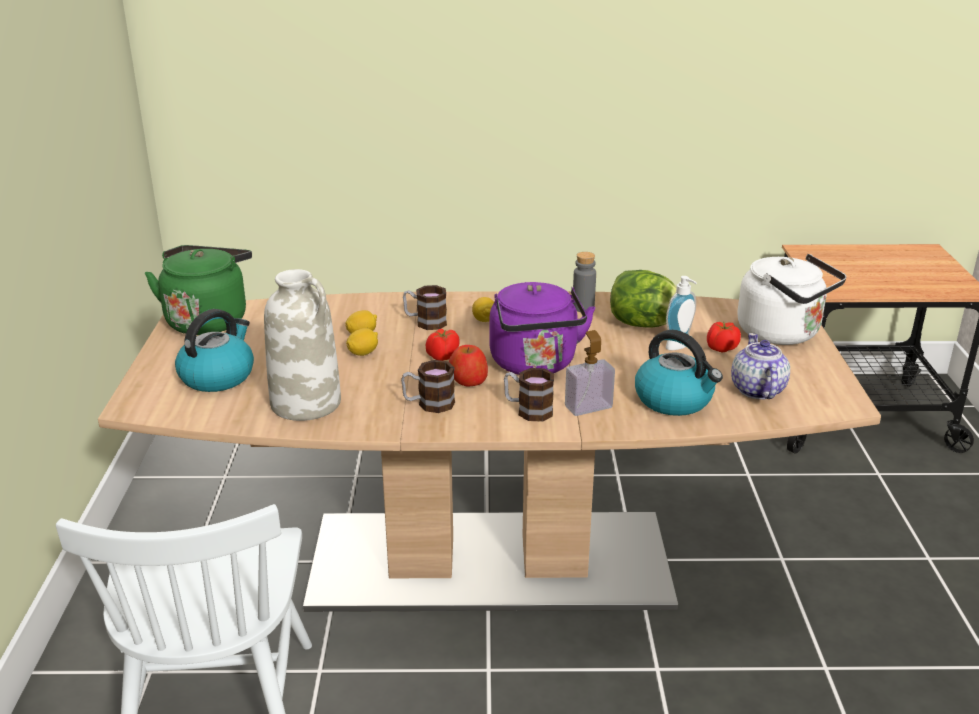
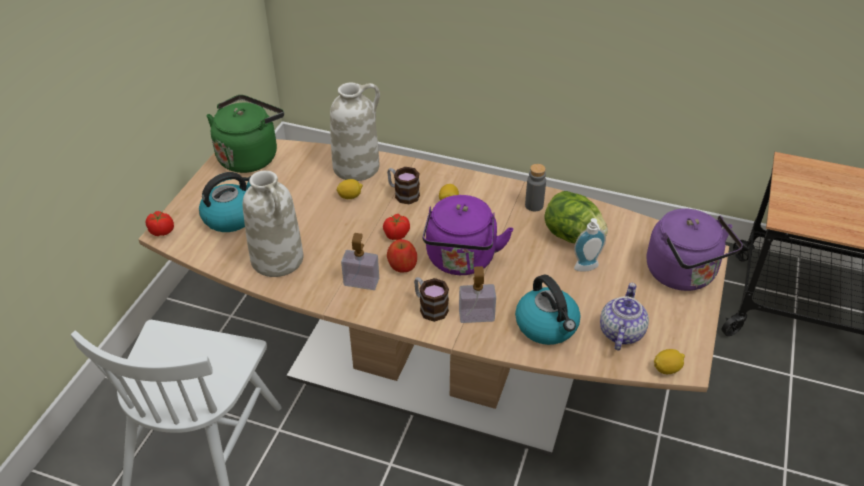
camera: 20 degrees right, 15 degrees up
lemon [346,328,378,356] -> lemon moved to [654,349,685,374]
mug [401,360,455,413] -> soap dispenser [341,233,379,290]
tomato [707,322,741,352] -> tomato moved to [145,211,174,236]
white kettle [737,254,846,345] -> purple kettle [647,209,743,291]
none -> white vase [330,83,380,181]

